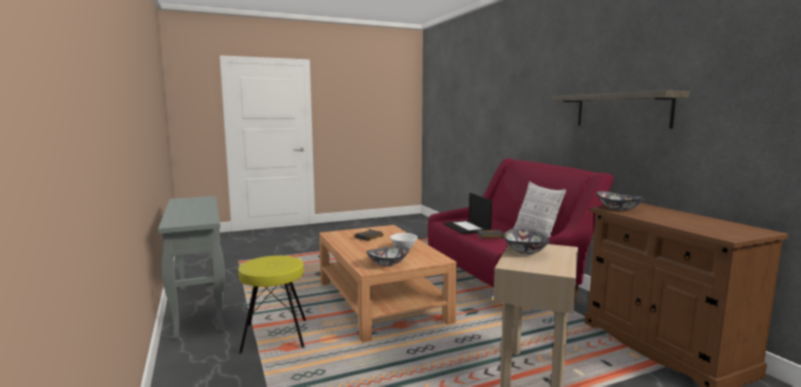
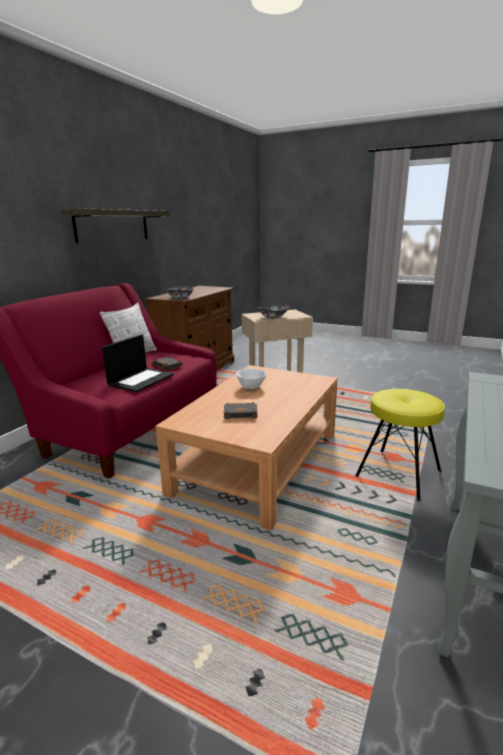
camera: 130 degrees left, 10 degrees up
bowl [366,246,409,266] -> none

